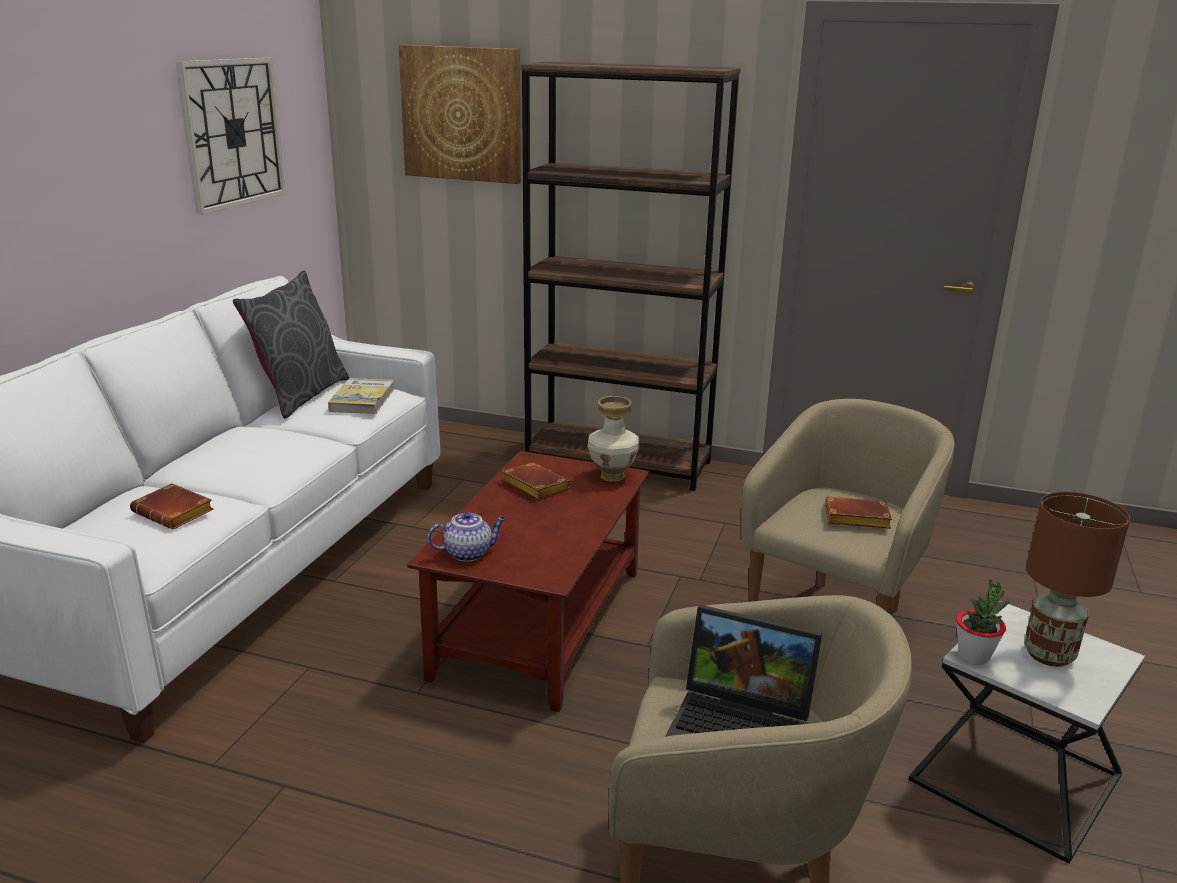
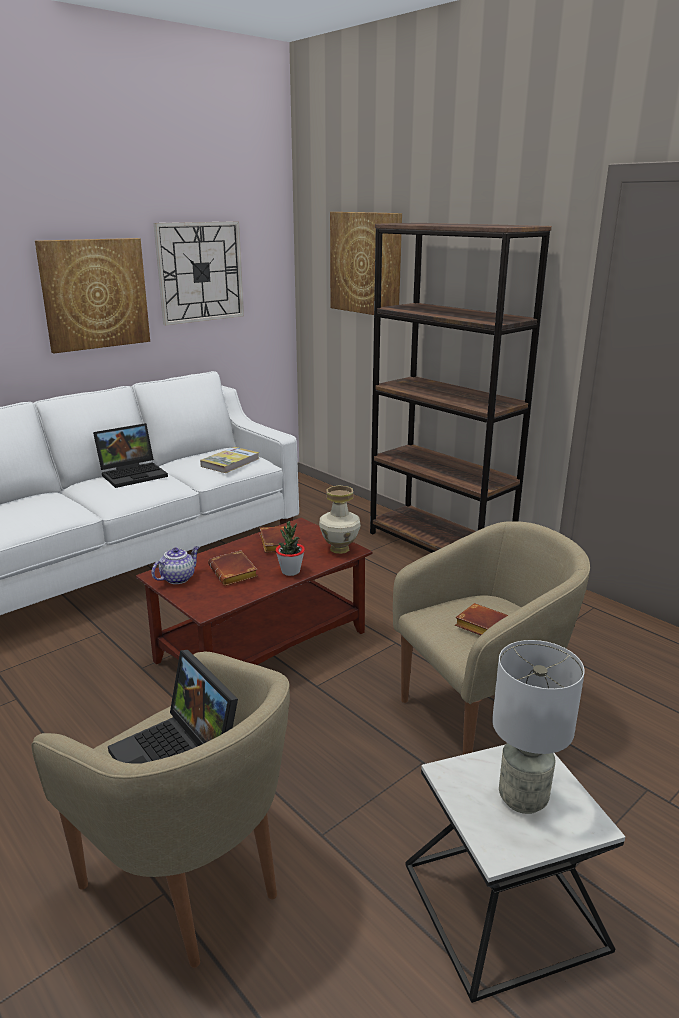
camera: 30 degrees right, 0 degrees up
brown book [130,483,214,530] -> brown book moved to [208,550,258,586]
grey pillow [233,270,349,418] -> none
teapot [428,512,506,562] -> teapot turned 60 degrees counterclockwise [152,546,200,584]
potted plant [956,579,1010,665] -> potted plant moved to [276,521,305,576]
brown table lamp [1024,492,1130,667] -> grey table lamp [492,640,585,814]
none -> picture [35,238,150,353]
none -> laptop [93,423,168,488]

